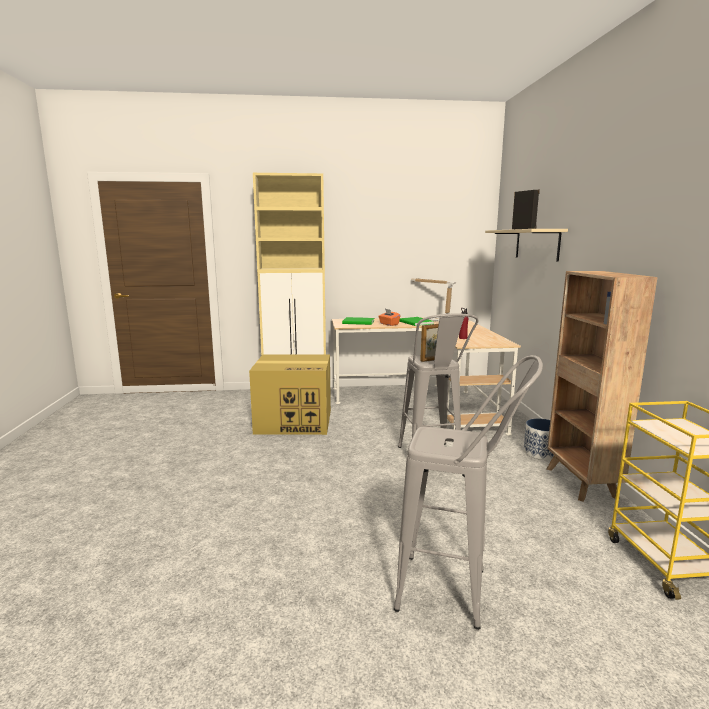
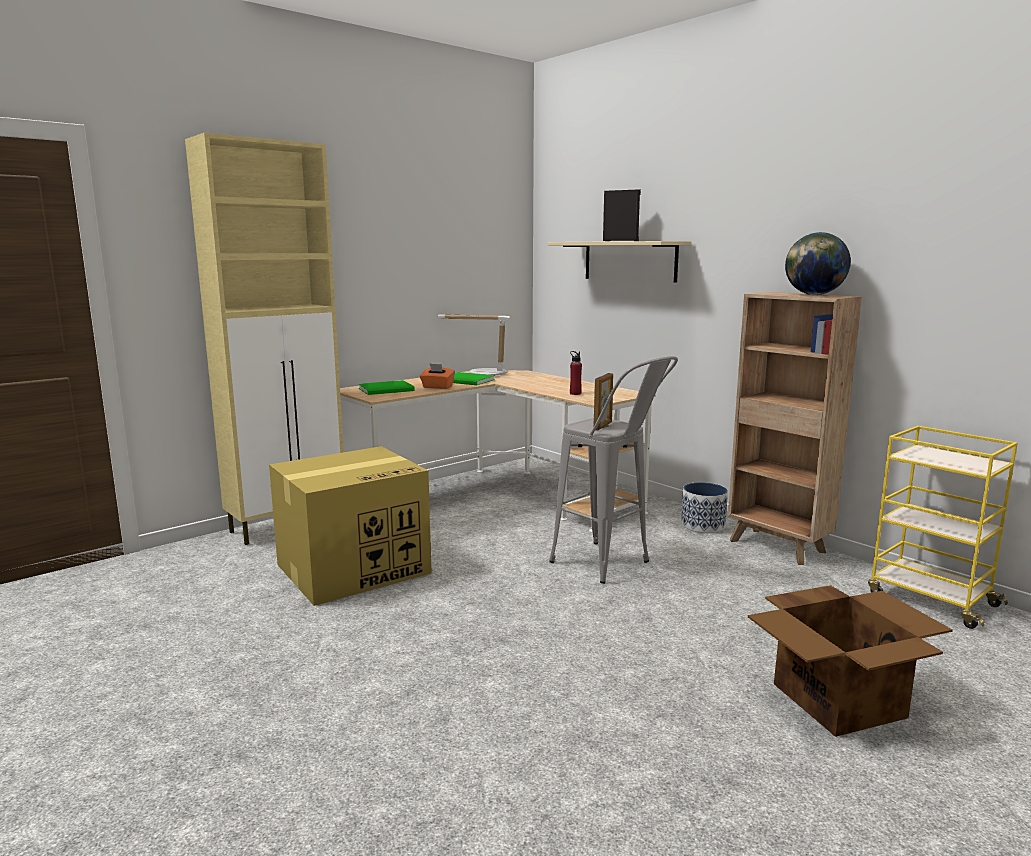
camera: 35 degrees left, 0 degrees up
grey stool [394,355,543,630] -> cardboard box [748,585,953,737]
none -> globe [785,232,851,295]

